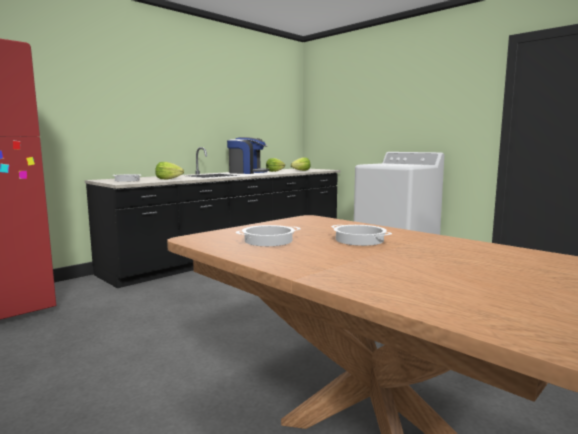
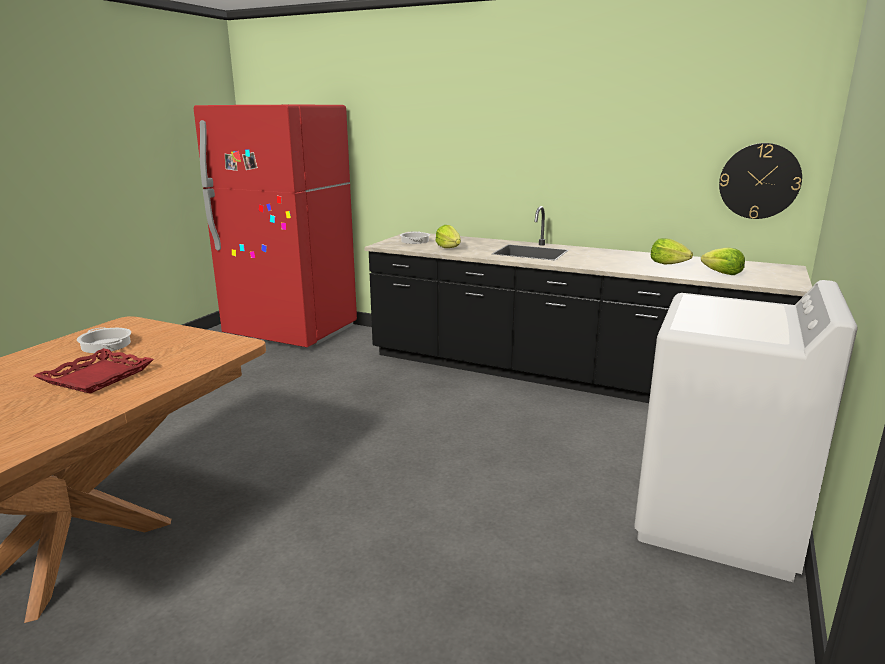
camera: 70 degrees right, 10 degrees up
coffee machine [227,137,269,174] -> none
cooking pot [331,225,392,246] -> red tray [34,348,154,394]
none -> wall clock [719,143,802,219]

